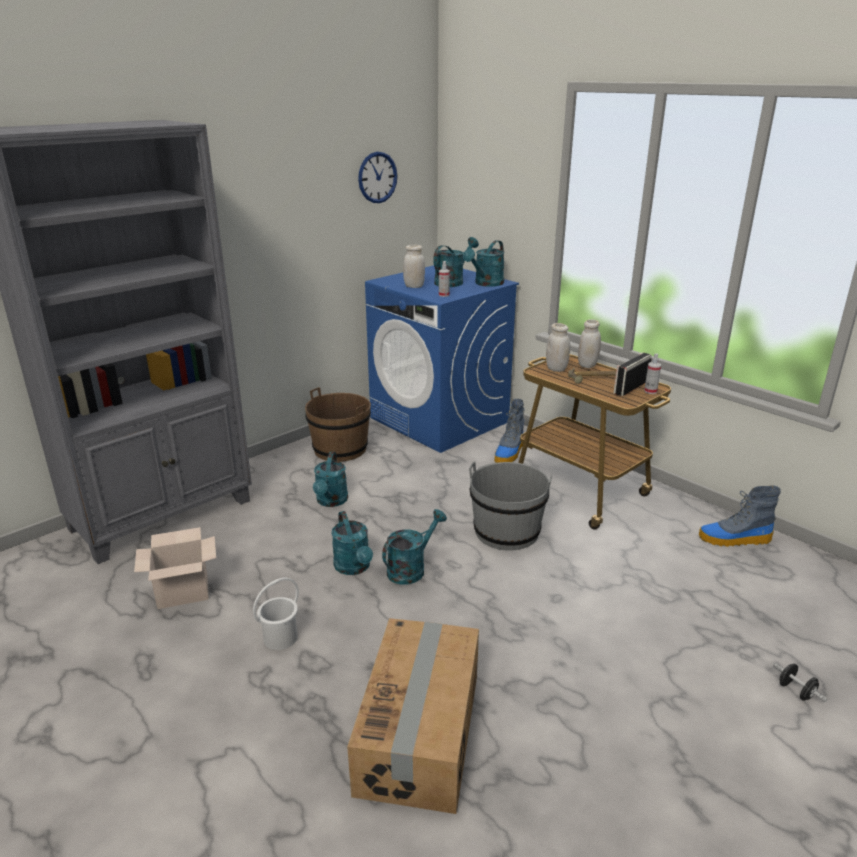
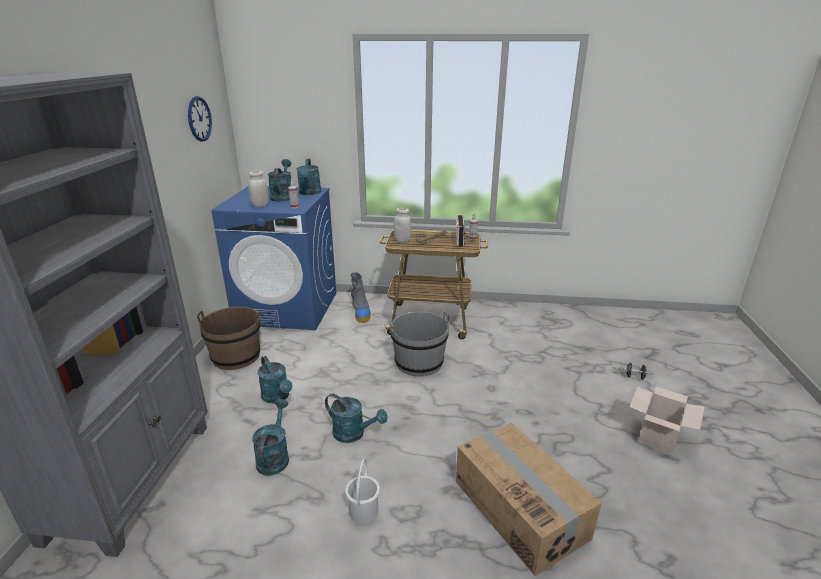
camera: 40 degrees left, 0 degrees up
cardboard box [134,527,216,609] -> cardboard box moved to [630,387,705,455]
turquoise watering can [382,509,447,585] -> turquoise watering can moved to [252,399,289,476]
white jar [578,319,601,368] -> none
boot [699,485,781,547] -> none

